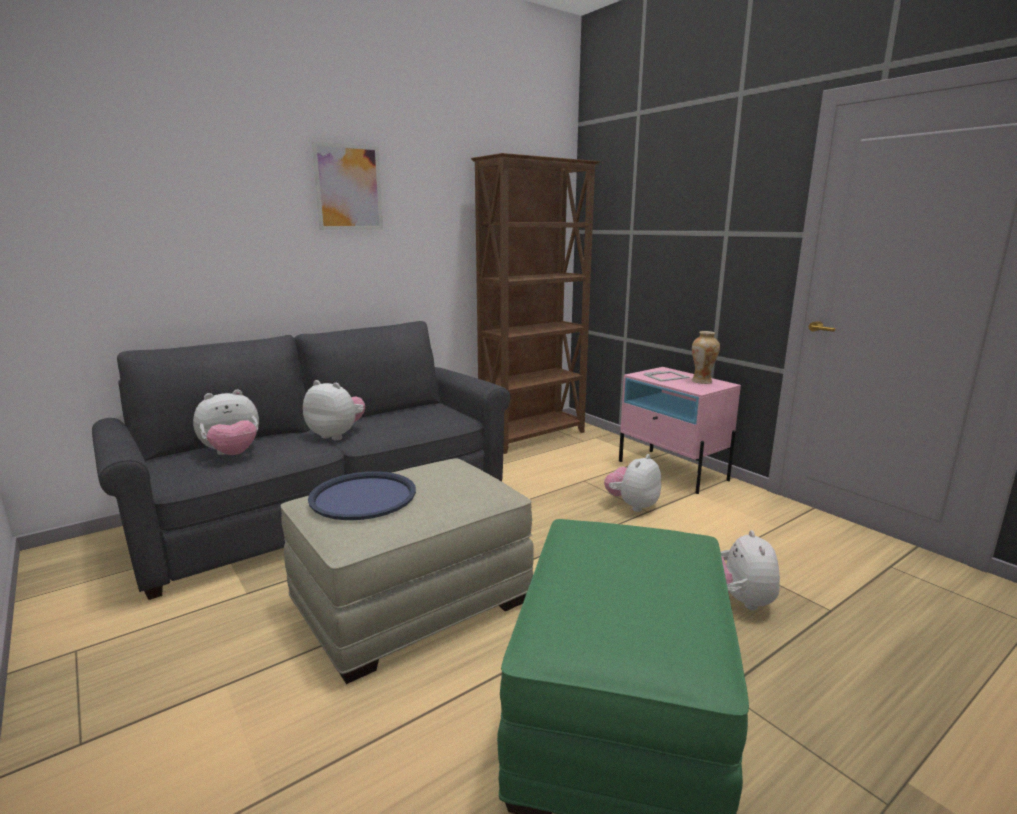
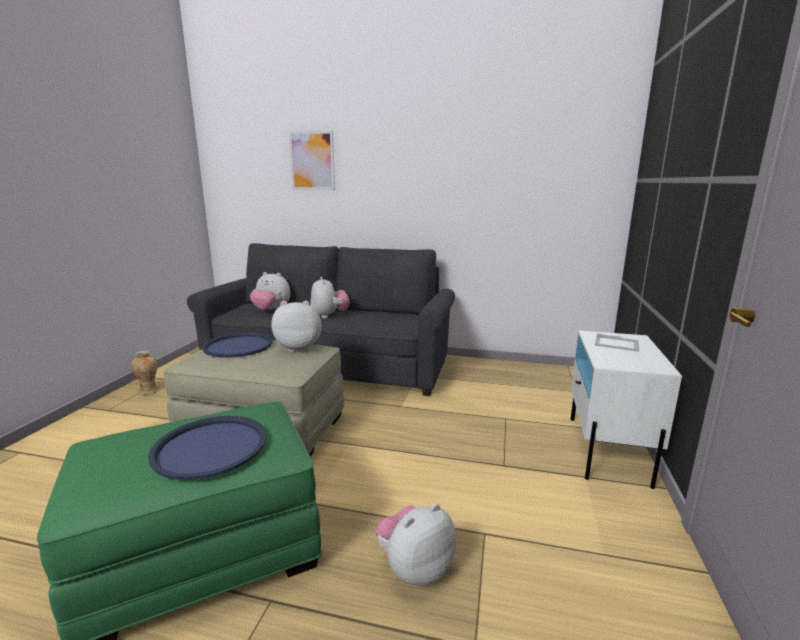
camera: 50 degrees right, 0 degrees up
picture [312,141,383,230] -> picture moved to [289,131,335,190]
brown bookcase [471,153,601,454] -> none
plush toy [604,454,661,512] -> plush toy moved to [271,300,321,352]
pink nightstand [619,367,741,494] -> white nightstand [571,331,682,489]
vase [691,331,720,384] -> vase moved to [131,351,158,395]
none -> blue tray [148,416,266,480]

